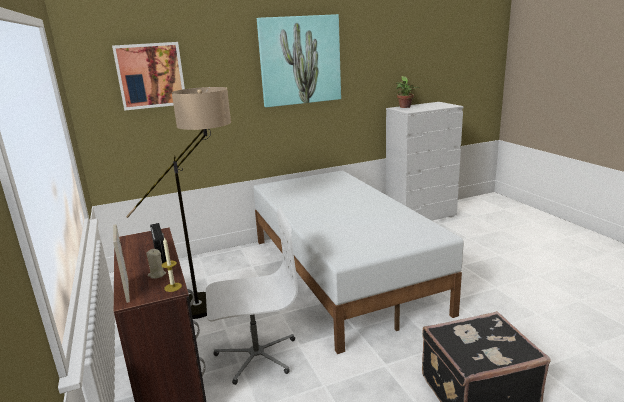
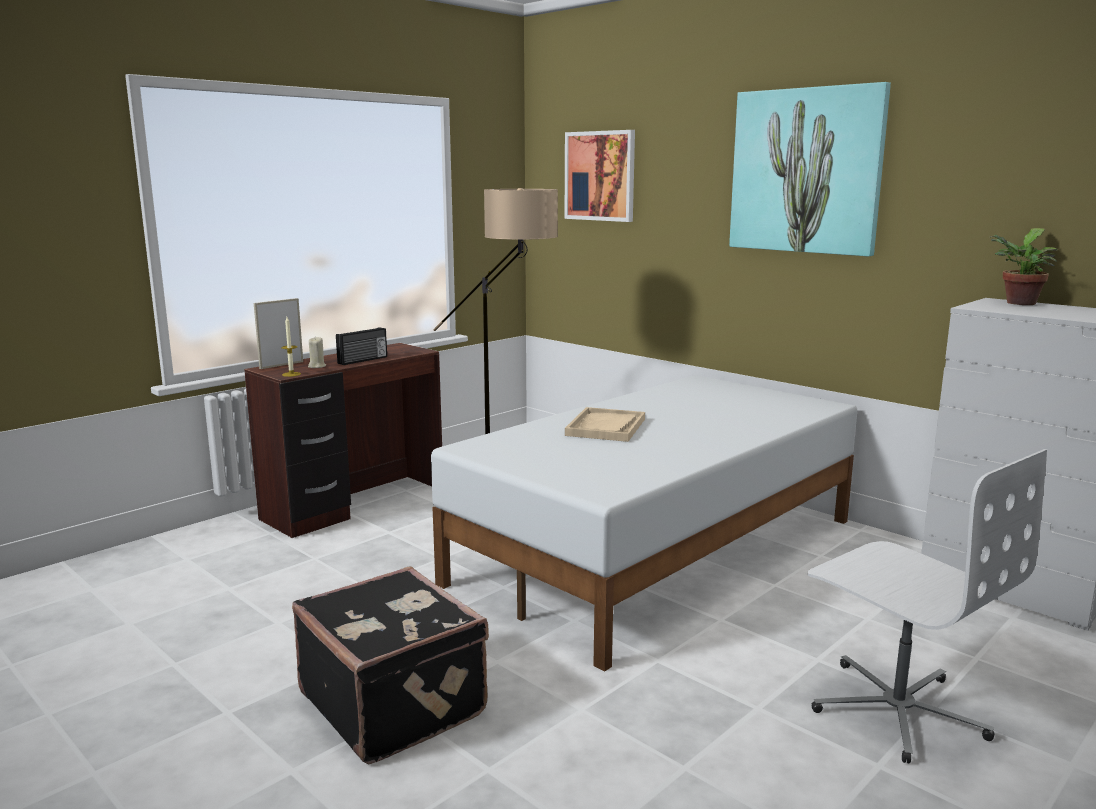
camera: 65 degrees right, 5 degrees down
white office chair [206,208,298,385] -> white office chair moved to [808,449,1047,764]
none -> beige tray [565,407,645,442]

